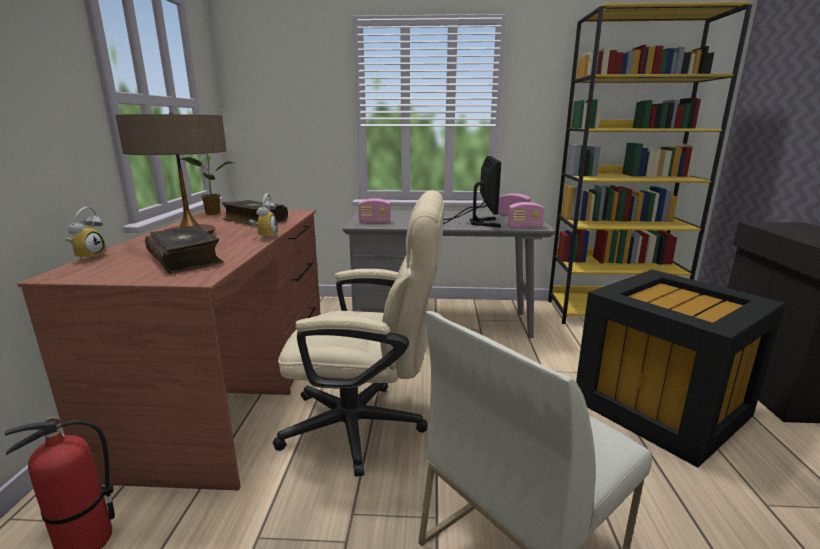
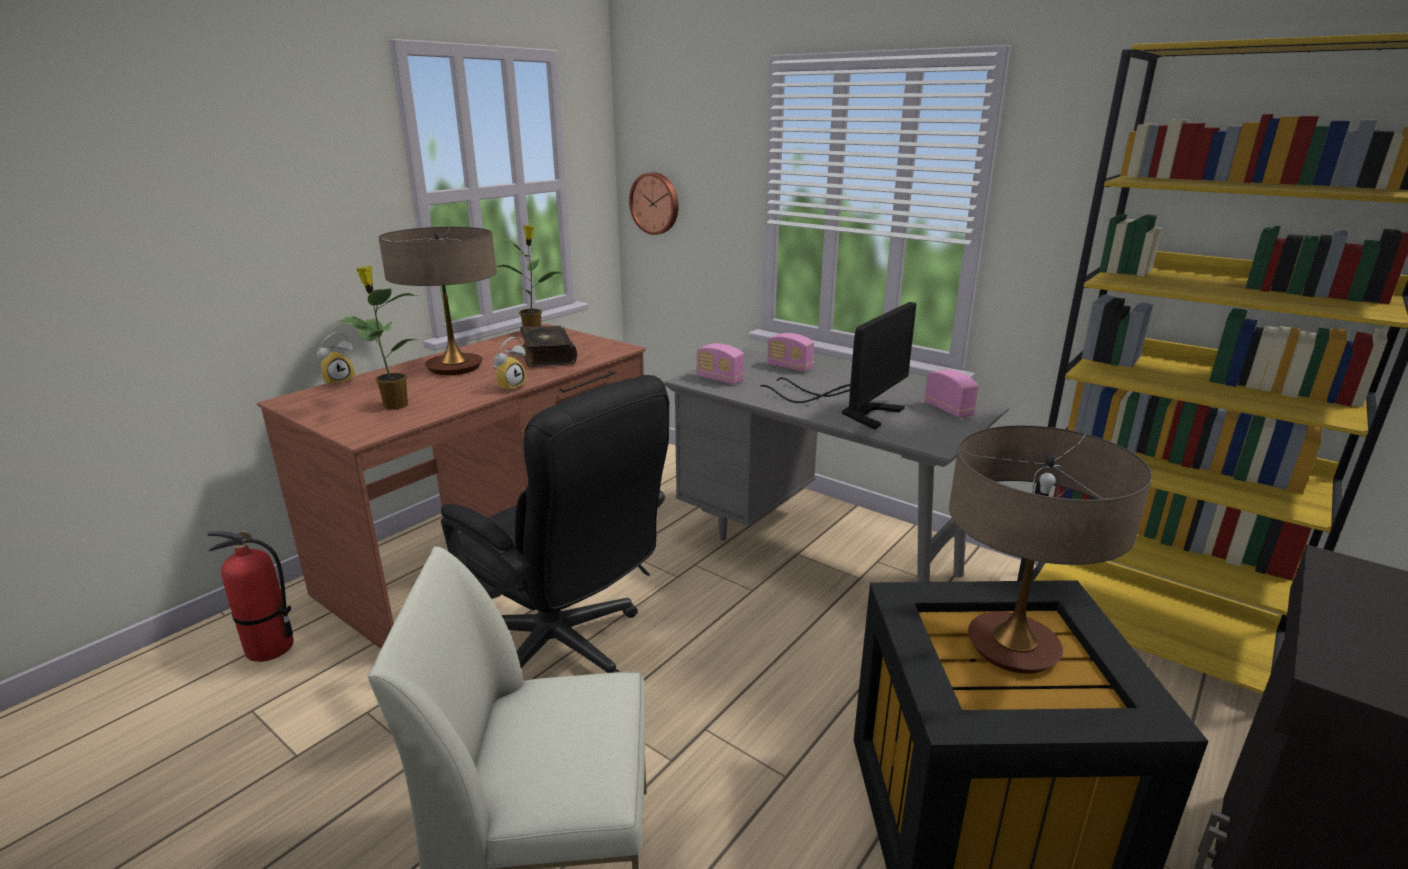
camera: 35 degrees right, 5 degrees up
book [145,225,224,274] -> potted plant [338,266,419,410]
beige office chair [273,190,444,477] -> black office chair [441,375,669,673]
radio [508,202,544,228] -> radio moved to [767,333,814,372]
none -> wall clock [629,172,679,235]
none -> table lamp [949,425,1152,674]

